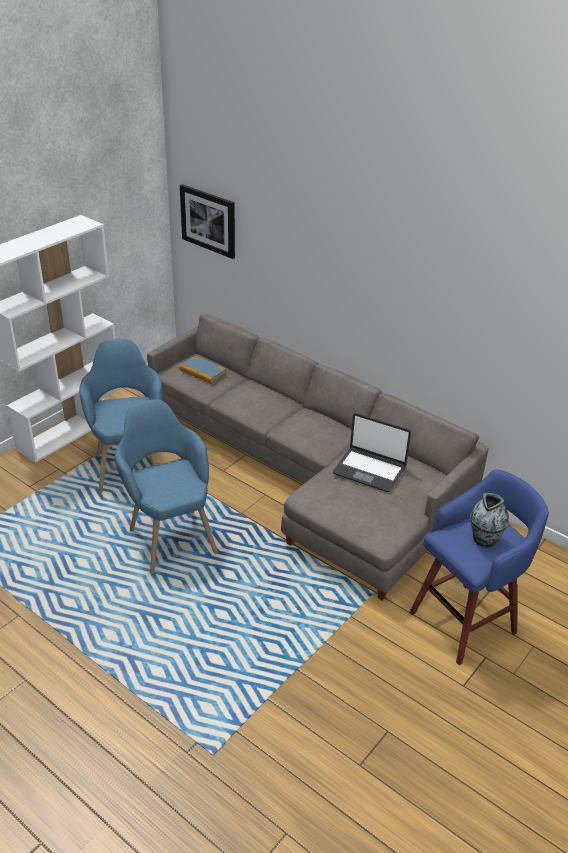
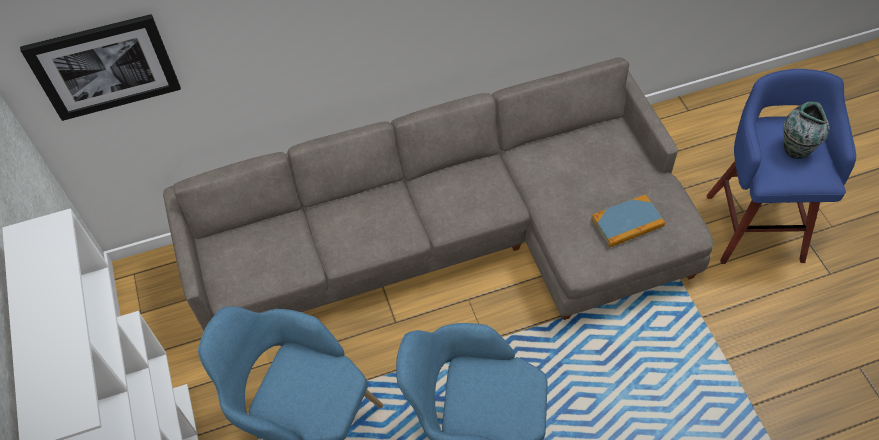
camera: 55 degrees left, 20 degrees up
book [179,356,226,383] -> book moved to [591,194,665,248]
laptop [333,413,411,492] -> none

